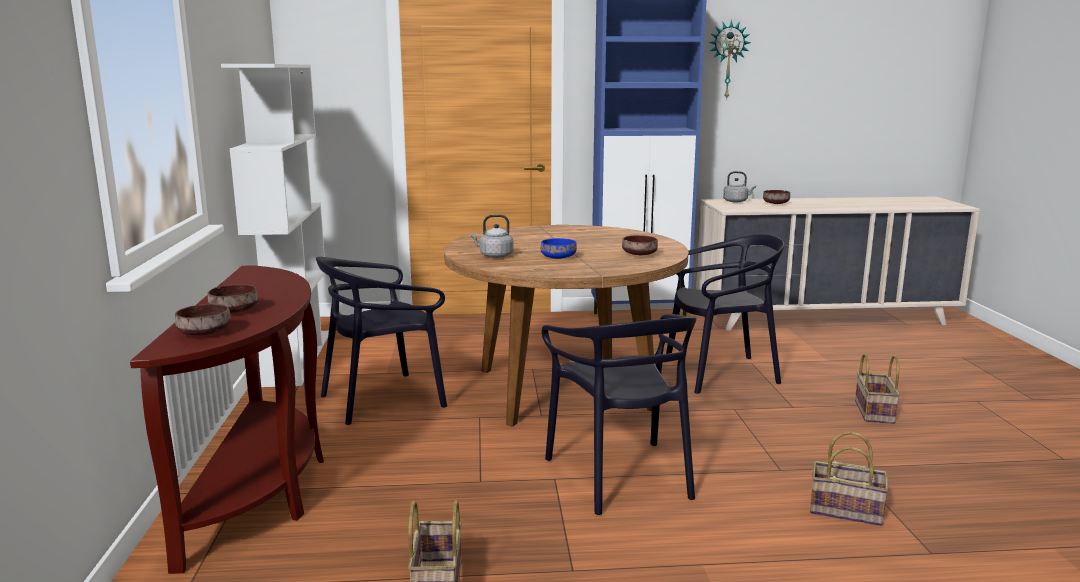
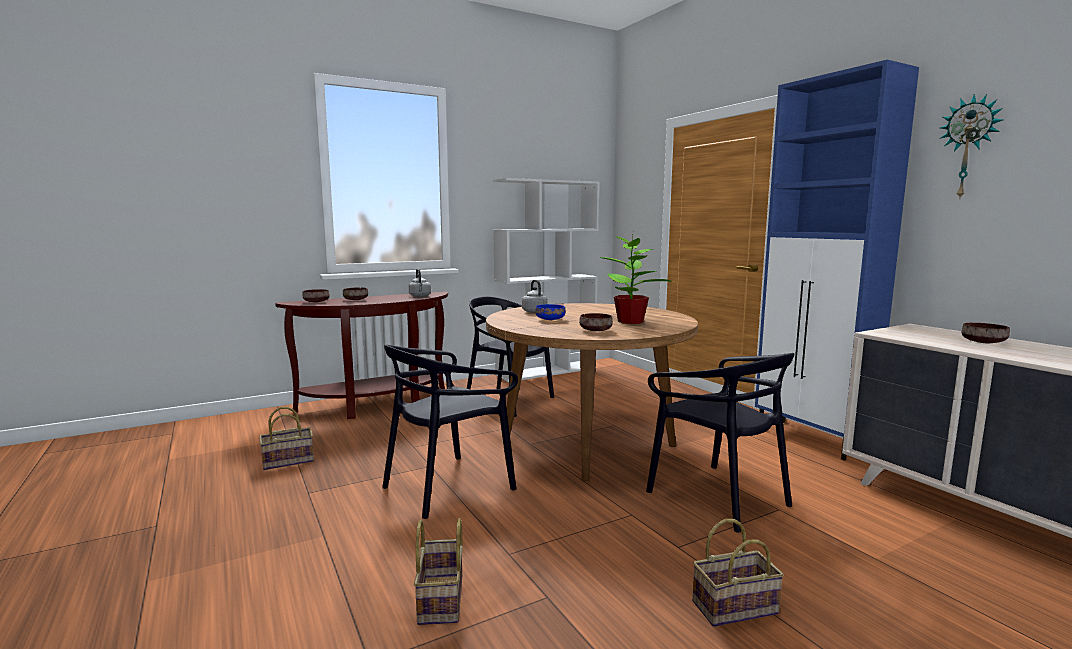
camera: 65 degrees right, 5 degrees down
grey kettle [723,171,756,202] -> grey kettle moved to [409,269,431,297]
none -> potted plant [600,235,673,324]

